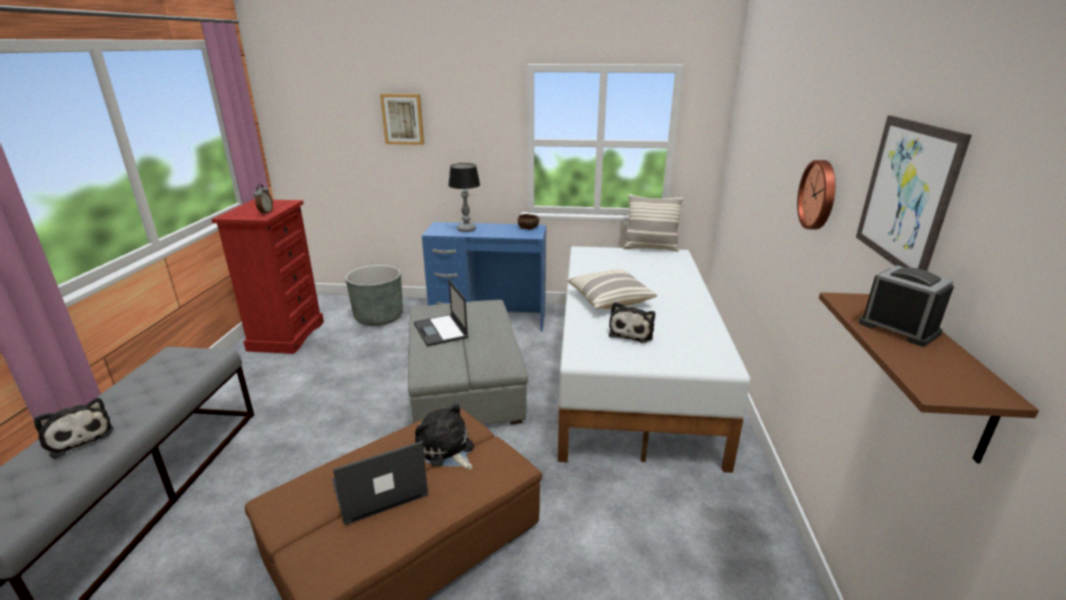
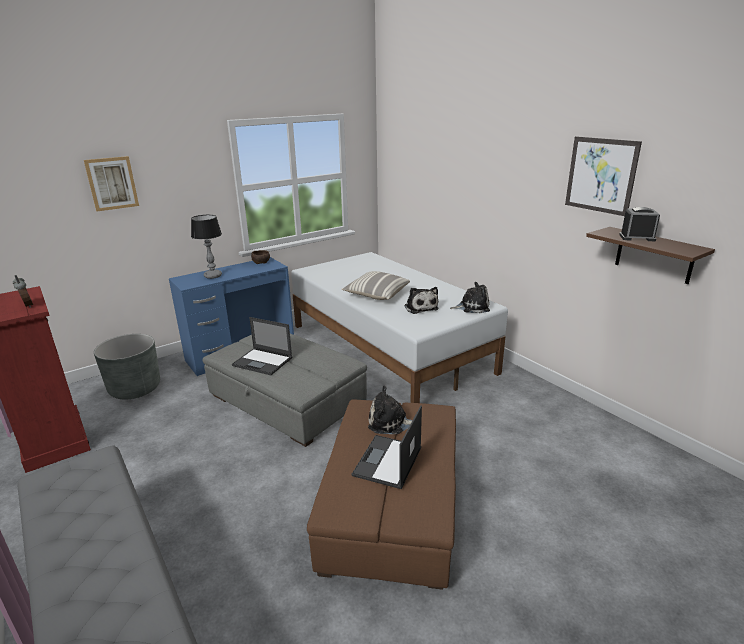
camera: 40 degrees left, 0 degrees up
plush toy [34,398,114,459] -> plush toy moved to [450,282,490,313]
pillow [623,194,683,252] -> none
wall clock [797,160,835,229] -> none

